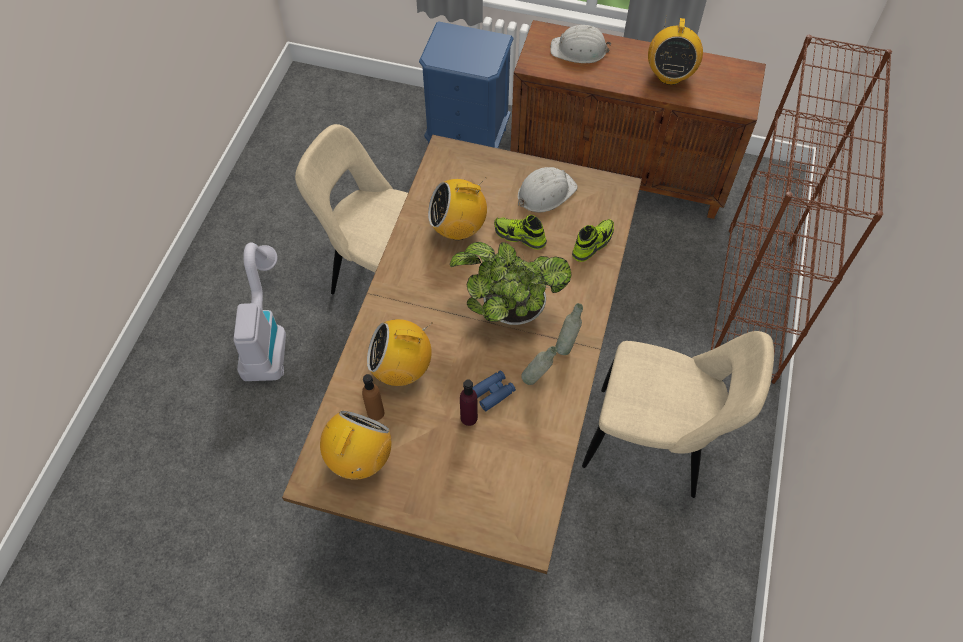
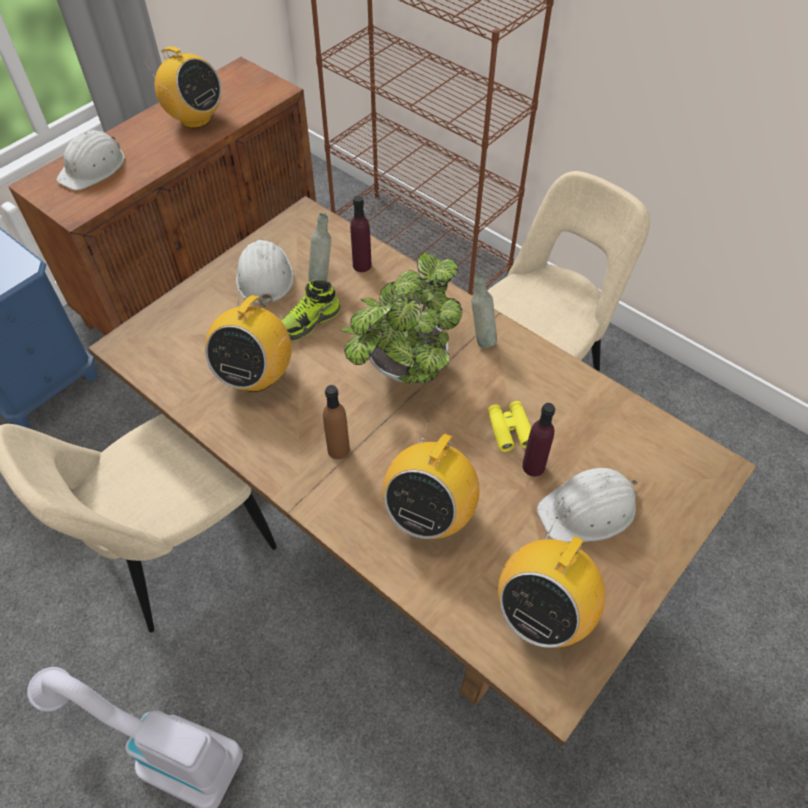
camera: 65 degrees left, 5 degrees down
radio [320,411,391,480] -> radio turned 105 degrees counterclockwise [498,517,605,648]
brown bottle [362,374,384,421] -> brown bottle moved to [323,385,350,459]
blue binoculars [472,370,516,411] -> yellow binoculars [488,401,531,452]
grey bottle [521,346,557,385] -> grey bottle moved to [308,213,331,282]
shoe [572,219,614,262] -> purple bottle [350,196,371,272]
none -> white hard hat [537,468,637,542]

